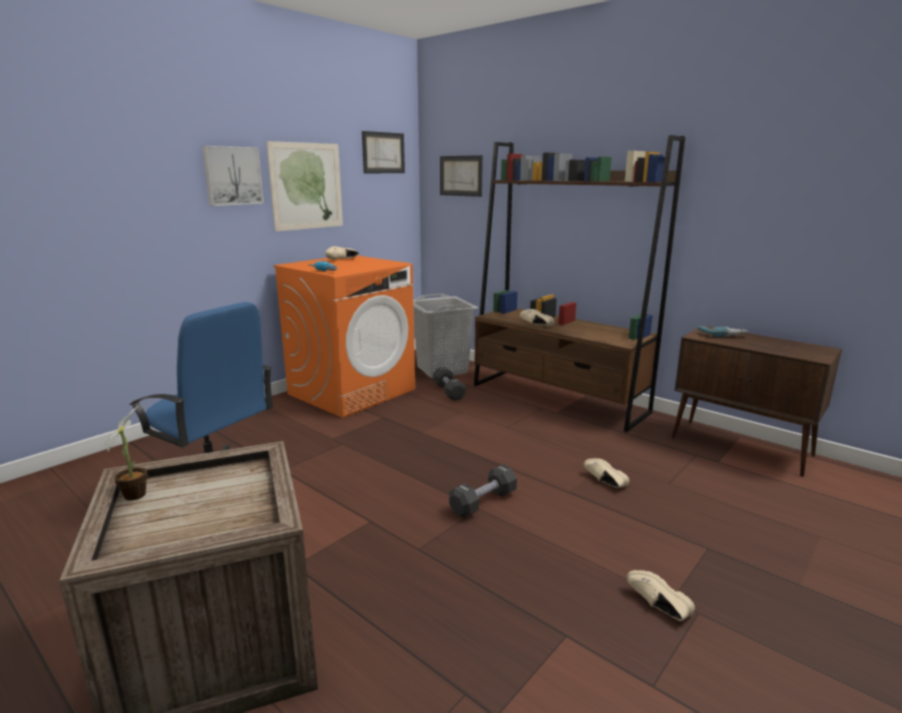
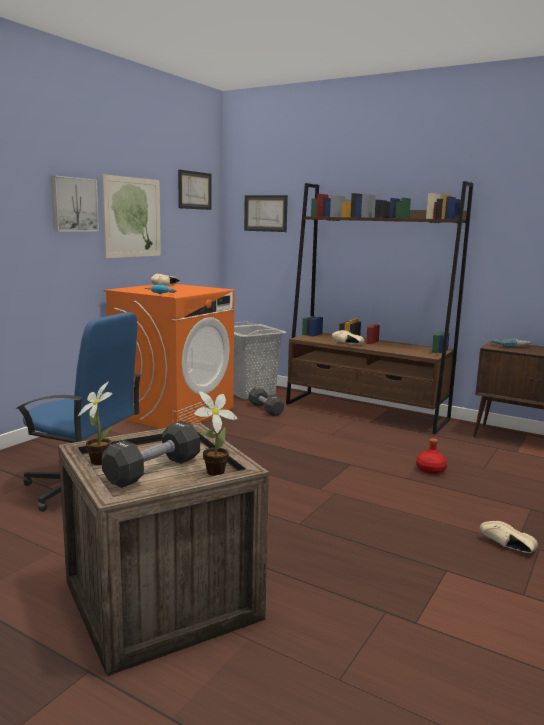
camera: 10 degrees left, 5 degrees down
black dumbbell [449,464,517,518] -> black dumbbell moved to [102,421,200,488]
beige shoe [584,458,629,488] -> red bottle [416,438,447,474]
none -> potted plant [194,391,238,476]

